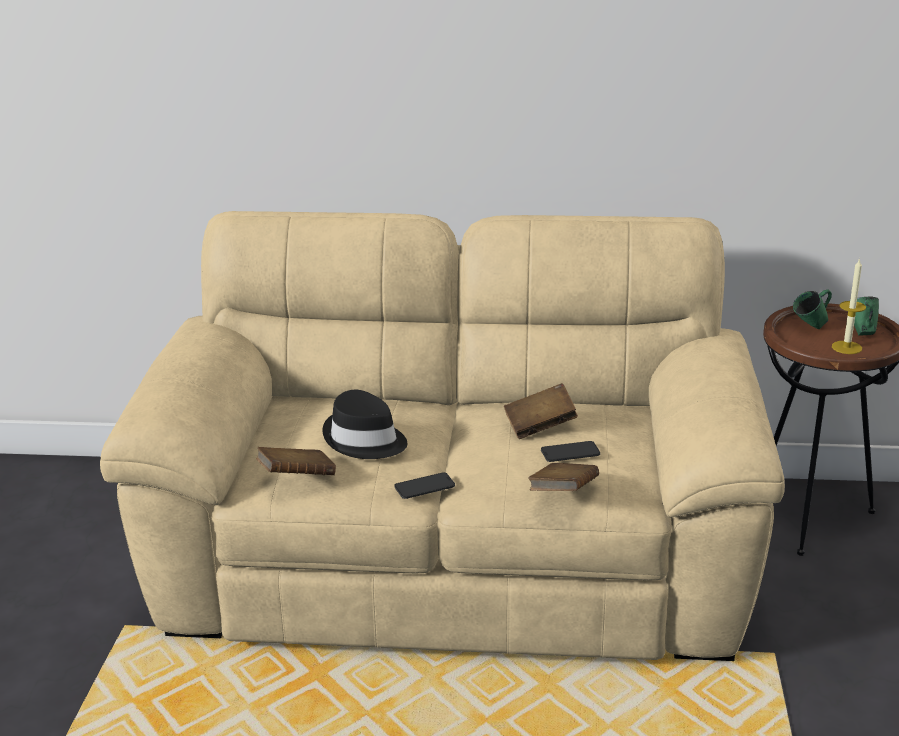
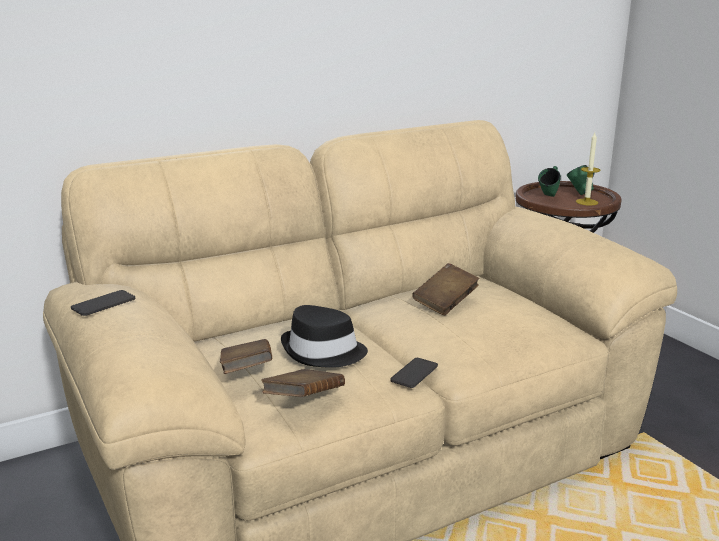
camera: 35 degrees left, 5 degrees down
brown book [528,463,599,491] -> brown book moved to [220,339,272,374]
phone [541,441,600,462] -> phone moved to [71,290,135,316]

